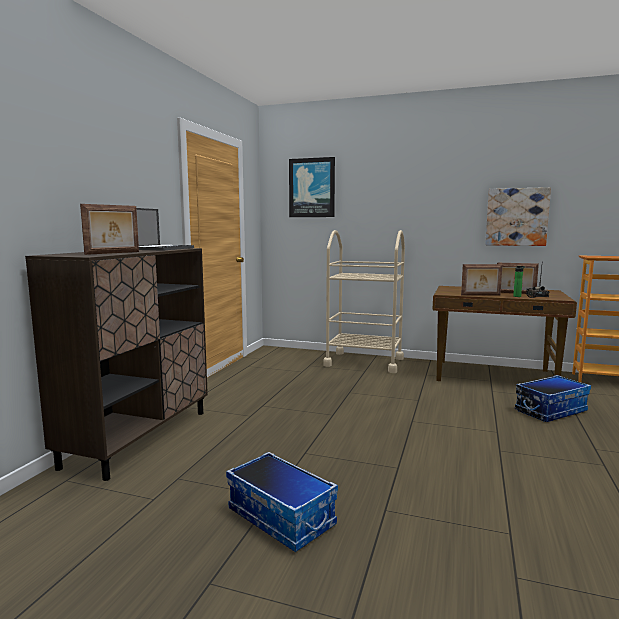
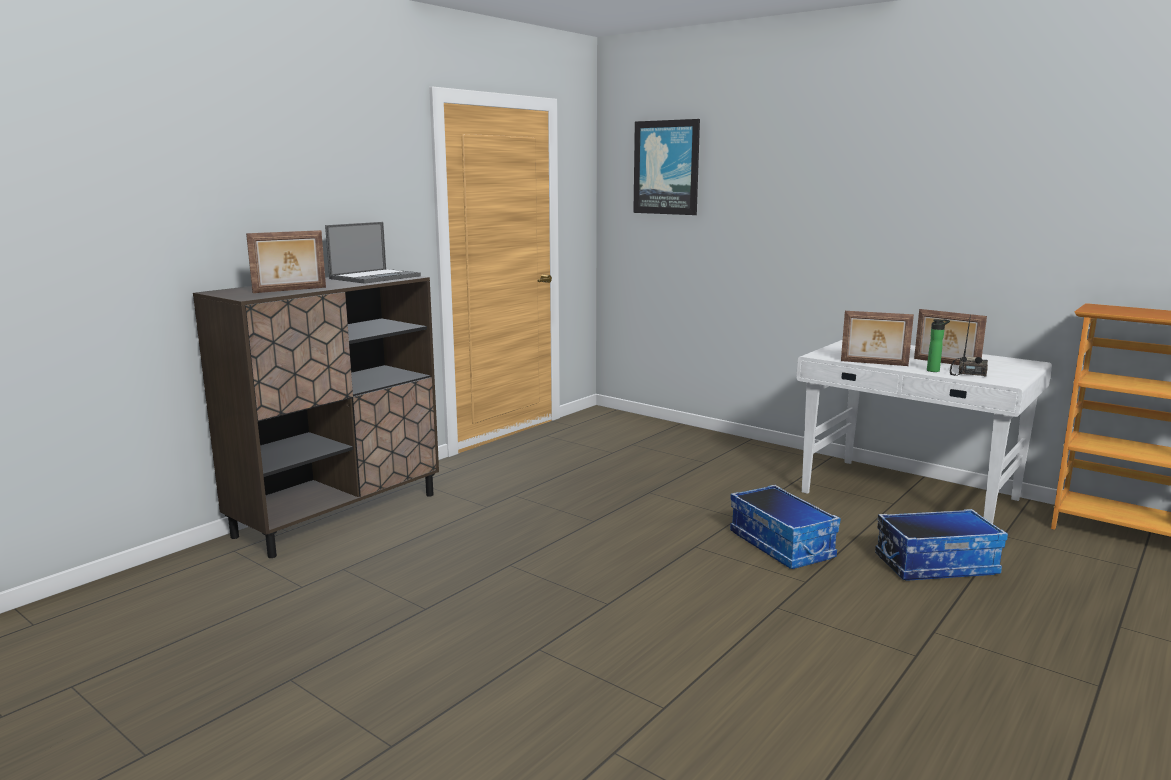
camera: 20 degrees right, 5 degrees up
storage box [226,452,338,552] -> storage box moved to [730,485,841,569]
beige cart [323,230,405,373] -> none
brown desk [433,286,577,381] -> white desk [796,340,1052,524]
picture [485,187,551,246] -> none

